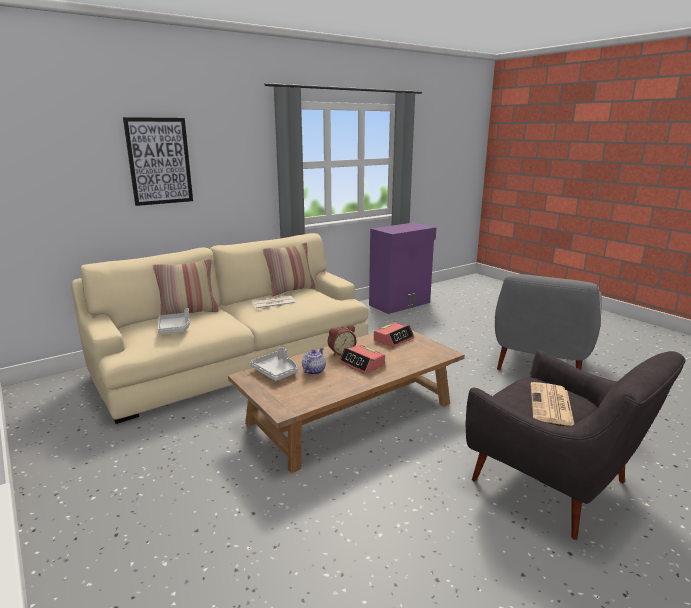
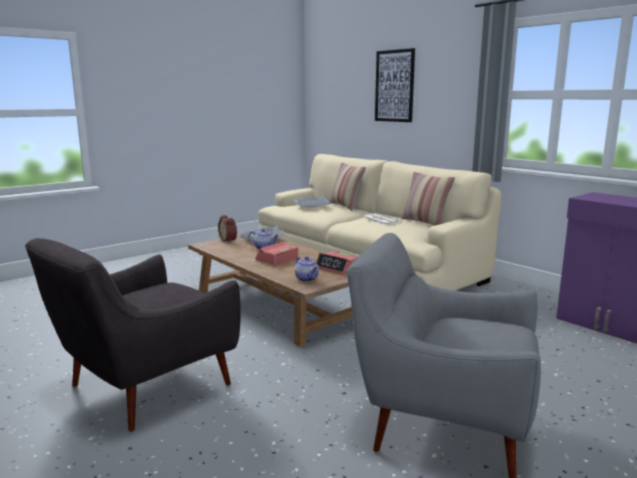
camera: 85 degrees right, 5 degrees down
alarm clock [328,324,356,356] -> alarm clock moved to [218,214,237,243]
newspaper [531,382,574,426] -> none
none -> teapot [295,256,319,282]

